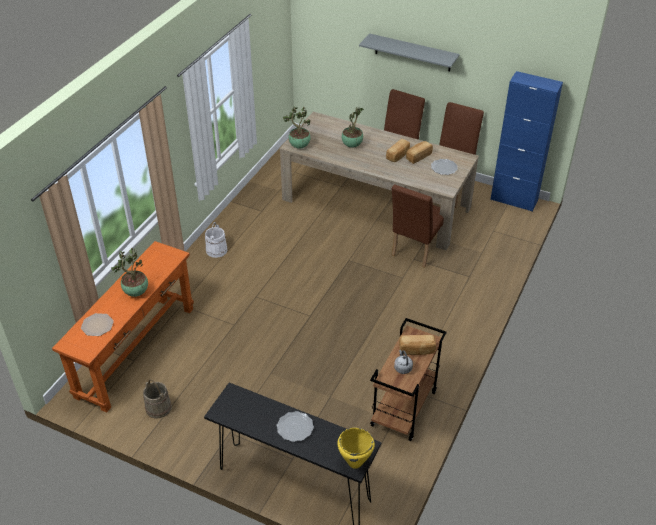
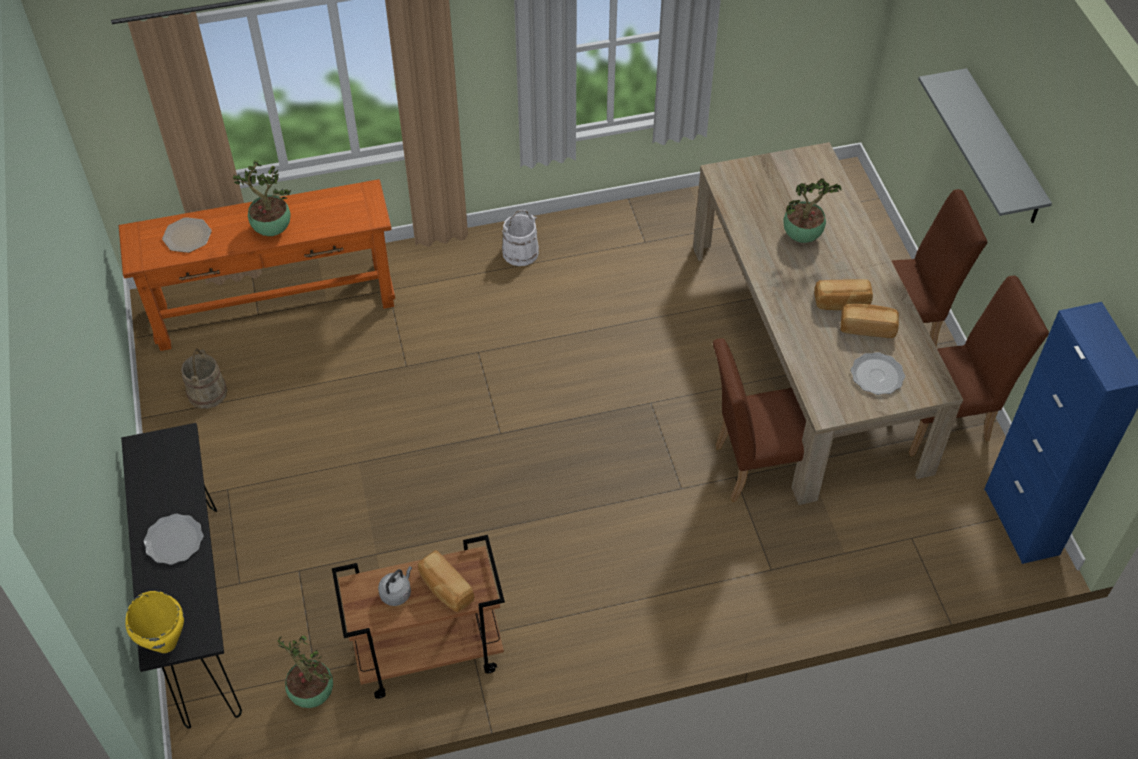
camera: 50 degrees right, 10 degrees up
potted plant [283,106,311,149] -> potted plant moved to [277,636,333,708]

